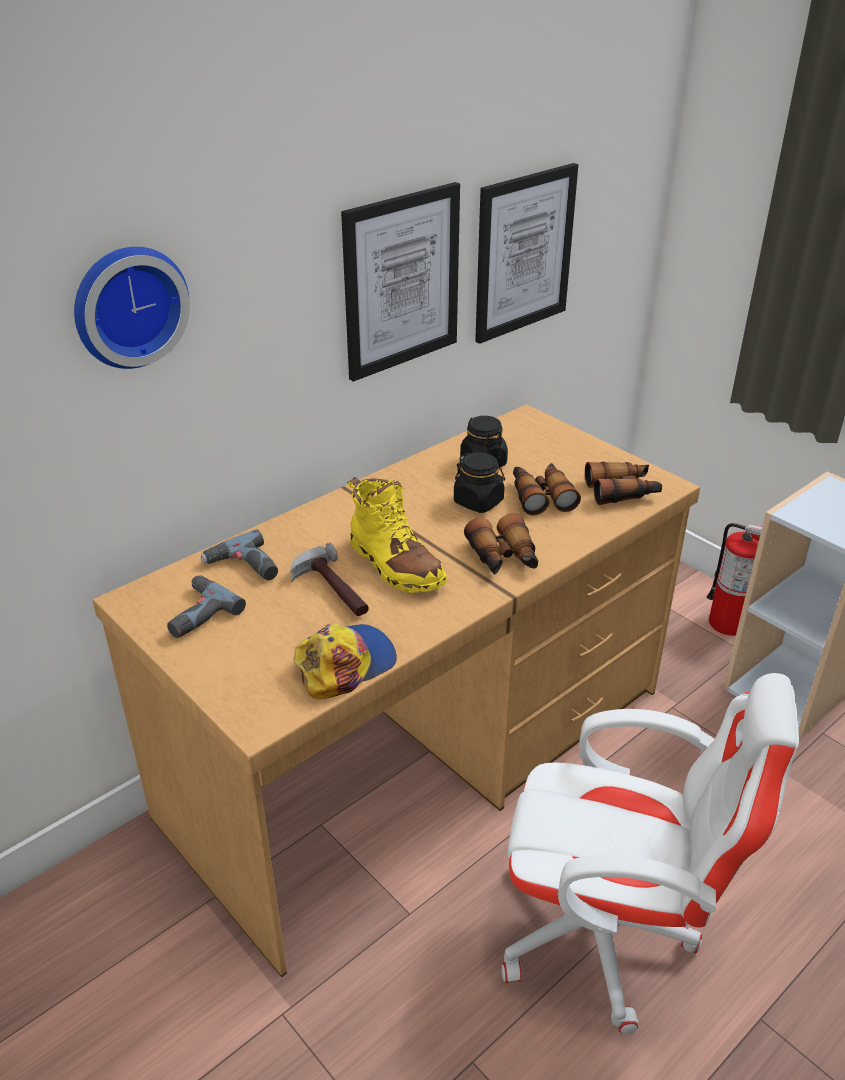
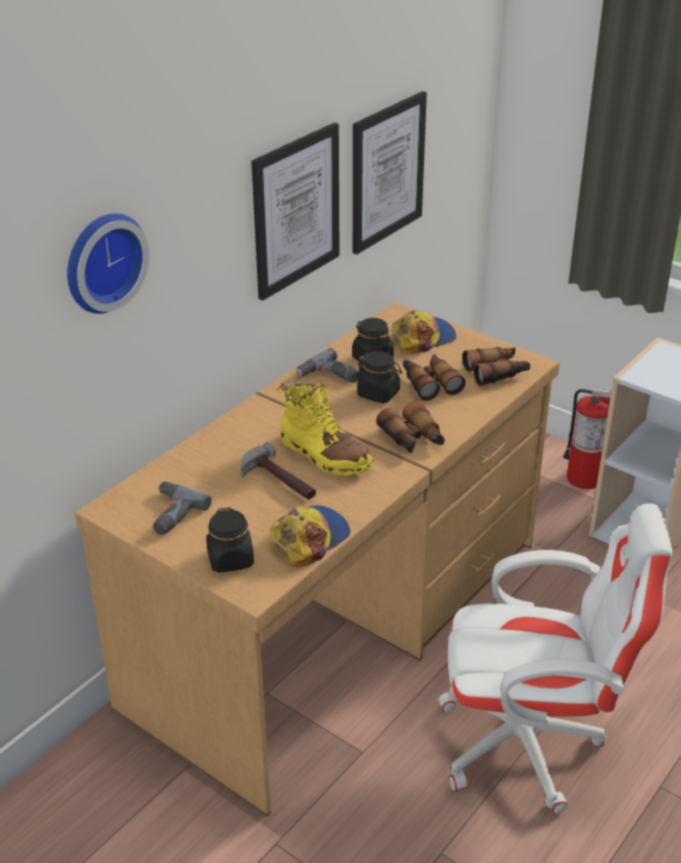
camera: 10 degrees left, 0 degrees up
power drill [200,529,278,580] -> power drill moved to [296,348,359,383]
none -> black jar [206,507,254,573]
none -> cap [391,310,456,354]

